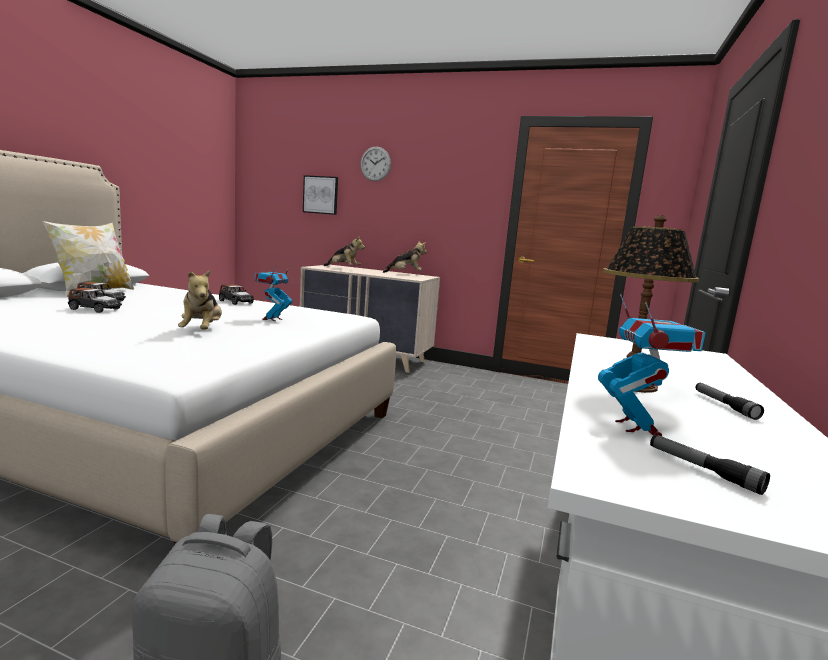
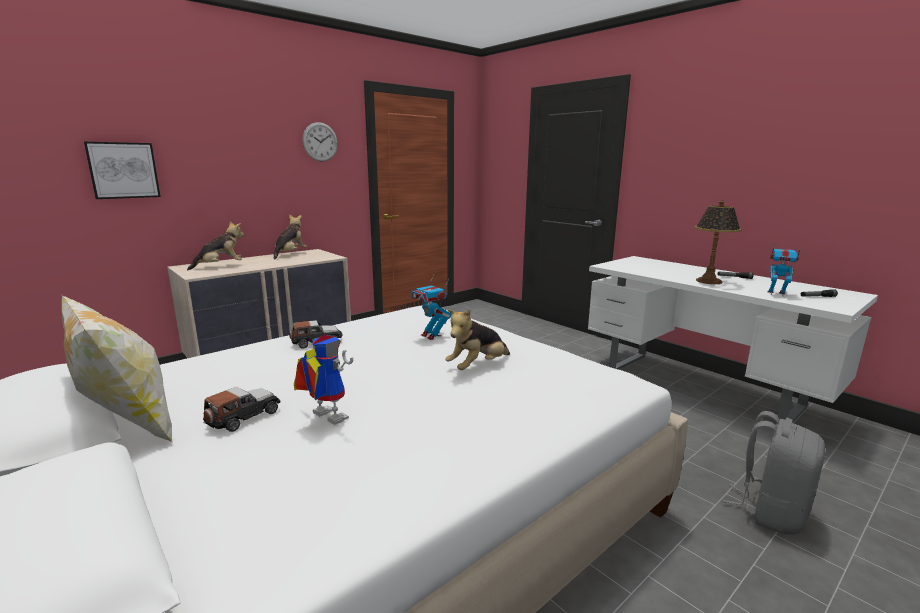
camera: 60 degrees left, 5 degrees up
toy car [68,288,122,313] -> toy robot [294,335,353,425]
plush toy [178,270,222,330] -> plush toy turned 120 degrees clockwise [445,309,510,370]
wall clock [360,146,391,181] -> wall clock moved to [302,122,338,162]

